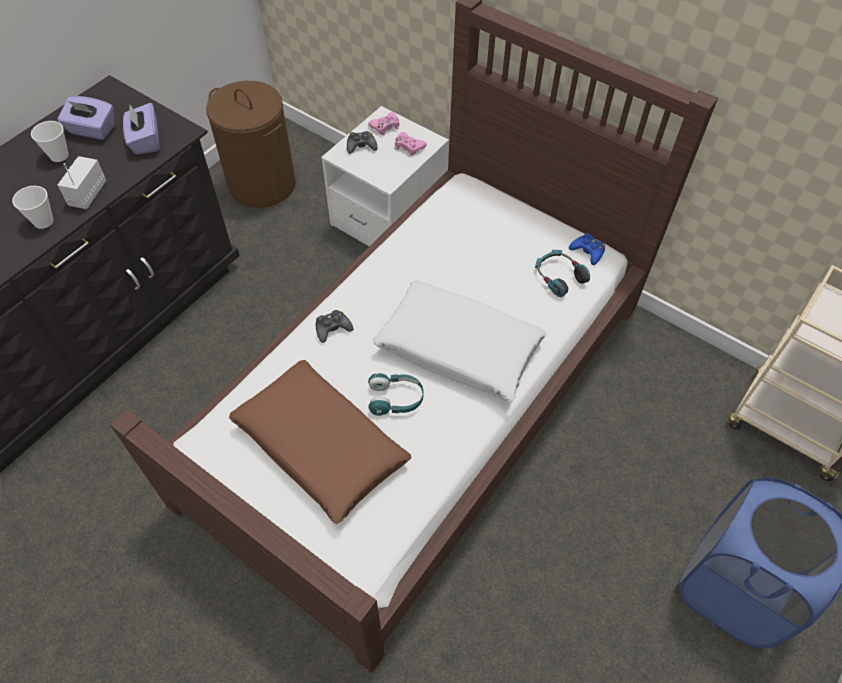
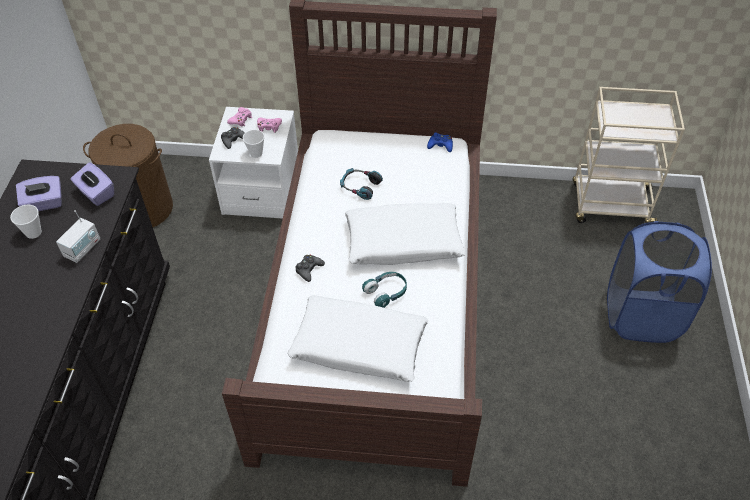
camera: 30 degrees left, 5 degrees down
cup [12,186,53,229] -> cup moved to [243,130,265,158]
radio [57,156,106,209] -> radio turned 135 degrees counterclockwise [56,210,100,263]
brown pillow [229,360,411,524] -> white pillow [287,296,428,382]
headphones [535,250,590,297] -> headphones moved to [340,168,383,200]

